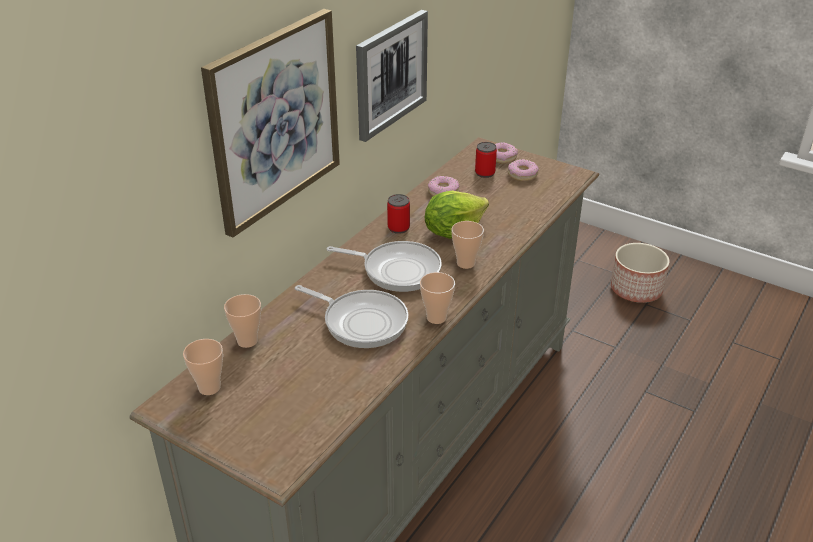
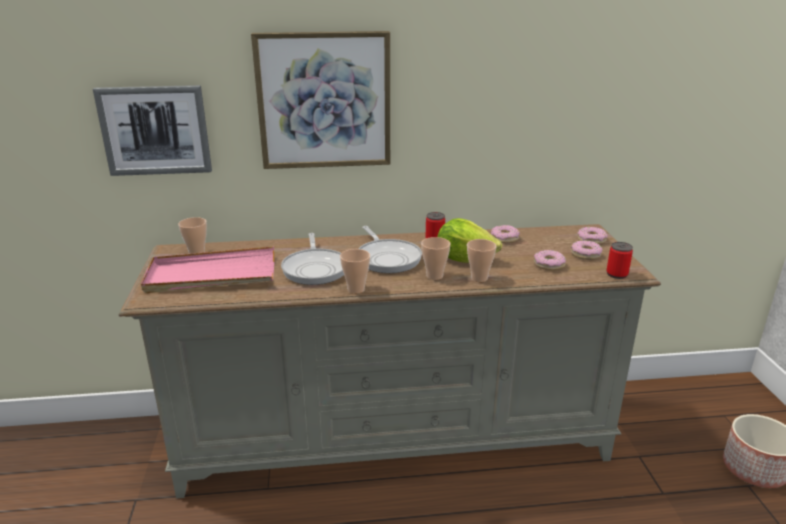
camera: 50 degrees right, 10 degrees down
cup [224,294,261,348] -> cup moved to [467,239,496,282]
picture [356,10,428,142] -> picture moved to [93,85,212,176]
can [475,142,497,178] -> can moved to [606,242,633,279]
none -> pink tray [141,247,274,293]
none -> donut [534,250,566,271]

